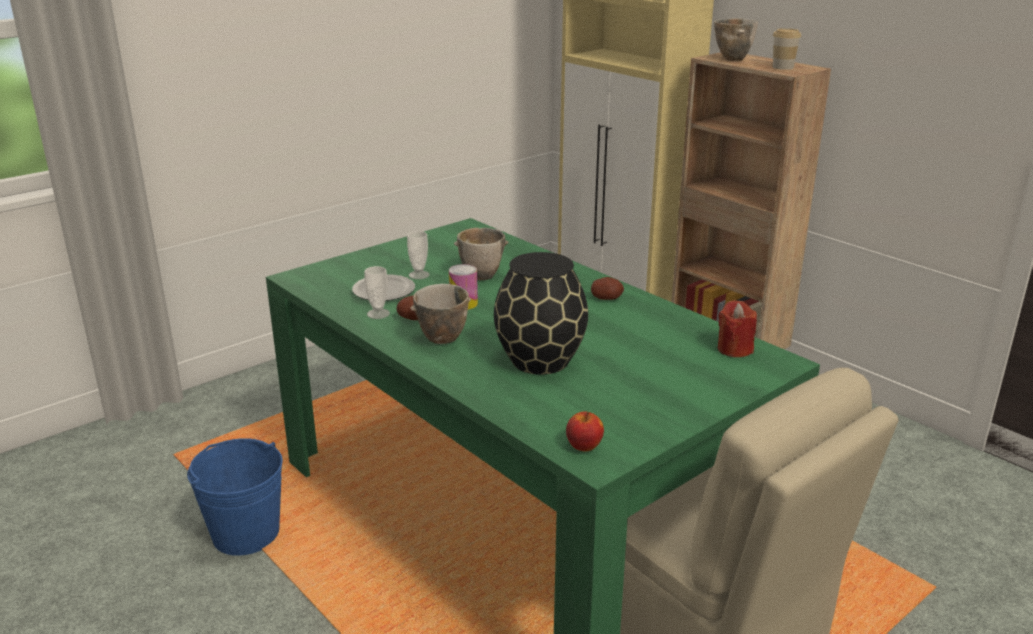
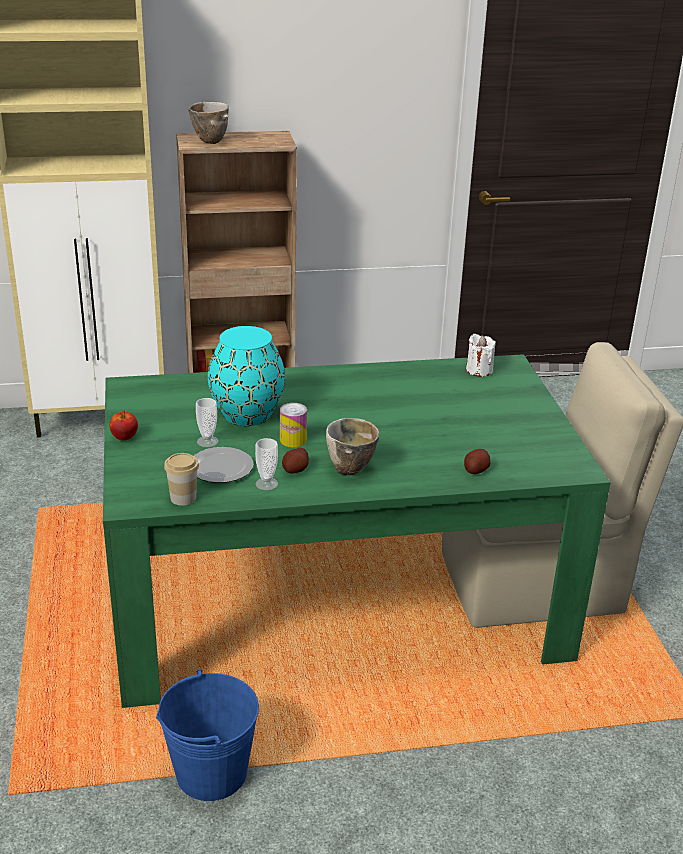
camera: 60 degrees left, 5 degrees up
bowl [454,228,509,280] -> turquoise vase [208,326,285,426]
black vase [494,252,588,375] -> none
apple [566,412,604,452] -> apple moved to [110,411,138,441]
potato [591,277,624,300] -> potato moved to [464,449,491,474]
red candle [718,300,757,357] -> white candle [466,334,496,377]
cup [773,28,801,70] -> cup moved to [164,453,199,506]

